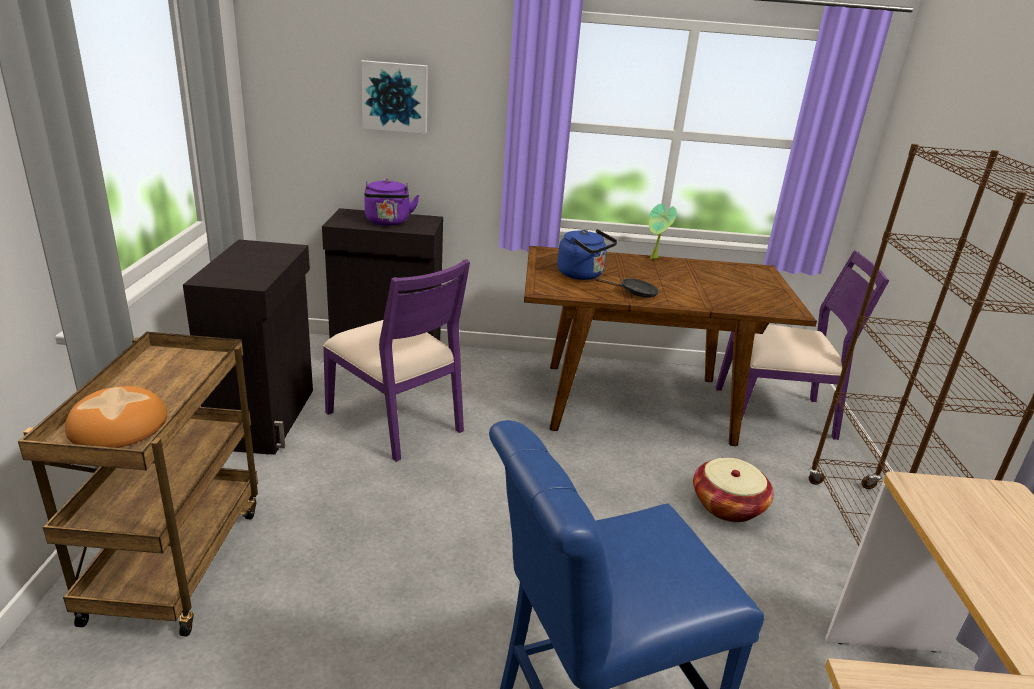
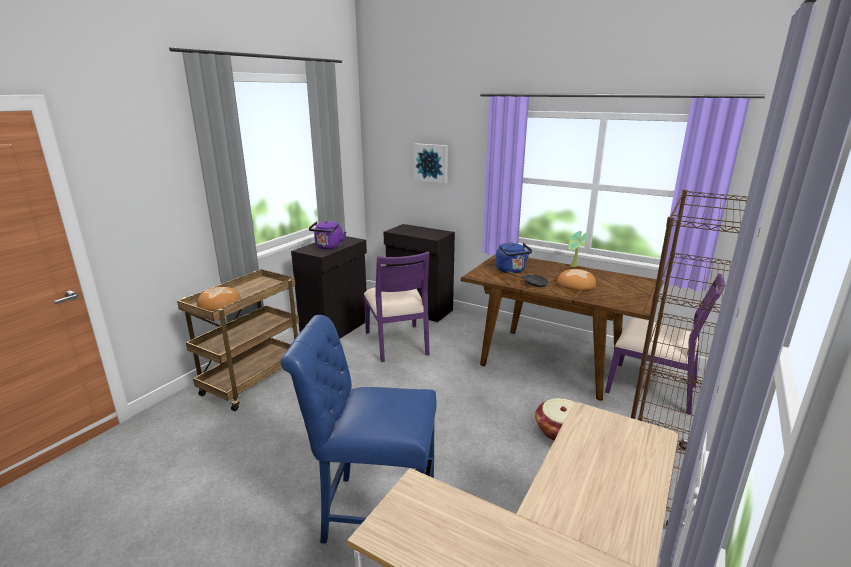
camera: 30 degrees right, 5 degrees down
purple kettle [364,179,420,226] -> purple kettle moved to [309,220,346,249]
none -> bread [557,269,596,291]

